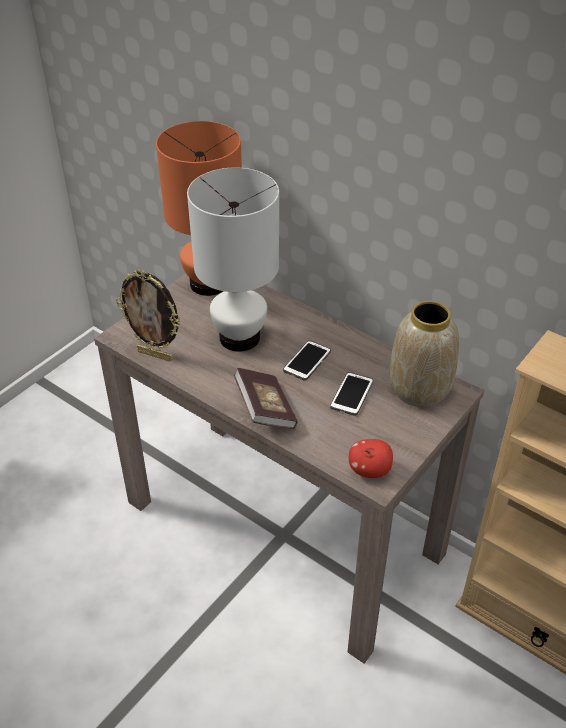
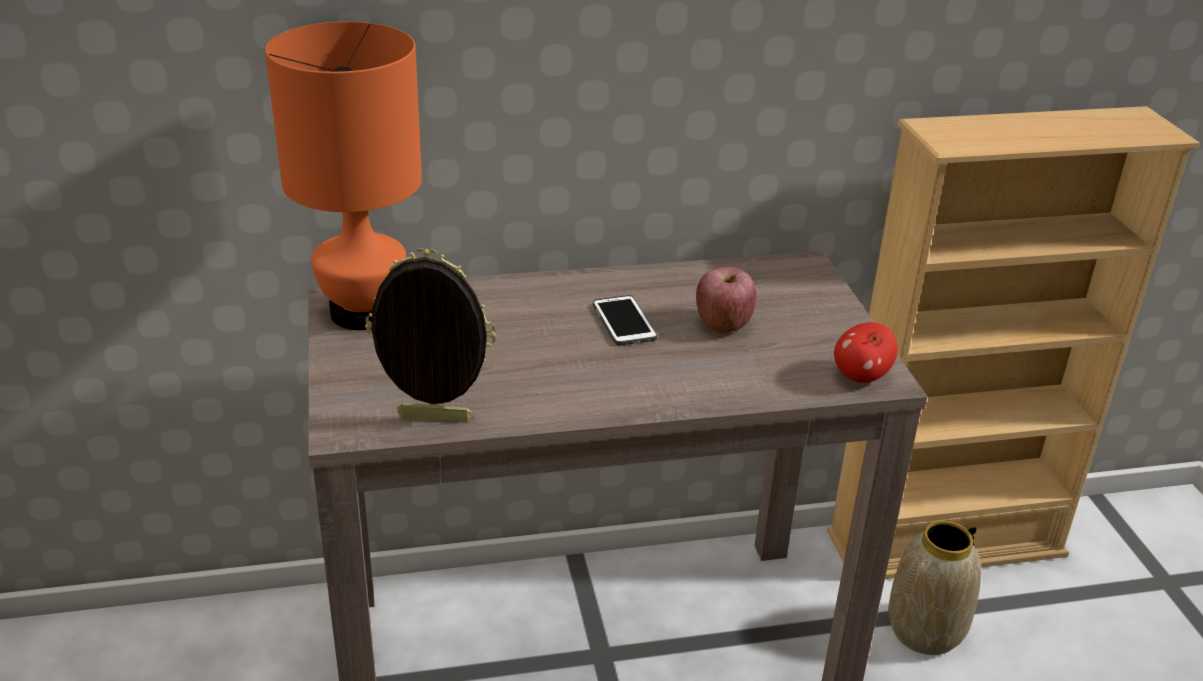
camera: 50 degrees left, 10 degrees down
picture frame [116,270,181,362] -> picture frame turned 150 degrees counterclockwise [365,248,496,423]
white table lamp [187,168,279,352] -> none
book [234,368,297,429] -> none
phone [330,372,373,416] -> apple [696,267,757,333]
vase [390,301,459,407] -> vase moved to [888,521,981,655]

